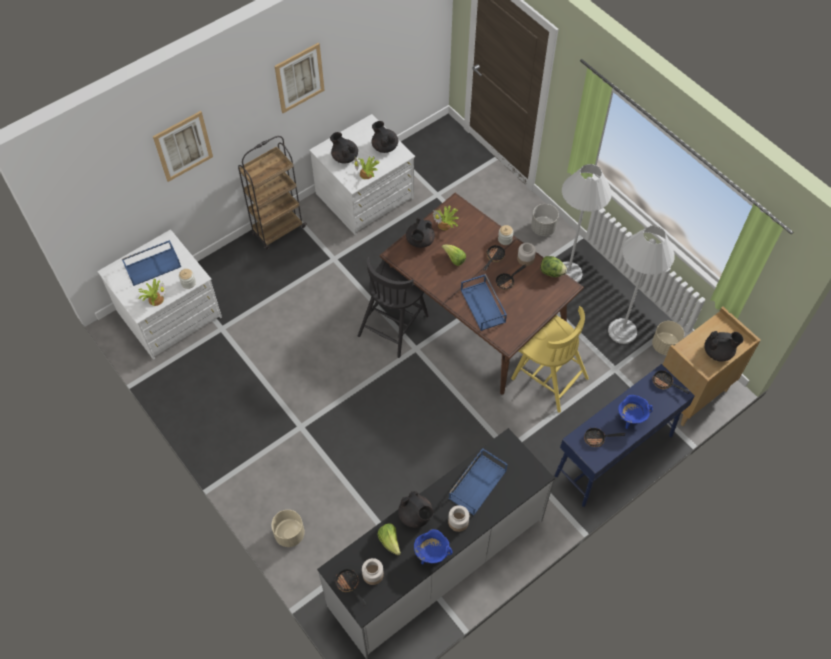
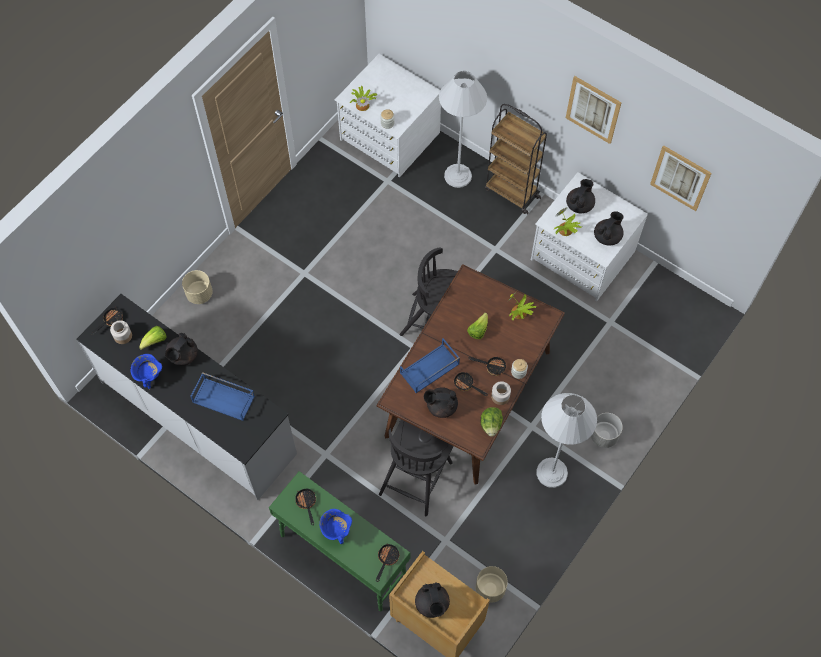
camera: 75 degrees right, 5 degrees up
blue tray [122,240,181,286] -> none
picture [153,111,213,182] -> picture moved to [650,145,712,211]
black teapot [406,217,435,248] -> black teapot moved to [424,387,458,418]
jar [448,505,469,532] -> none
yellow chair [511,306,589,413] -> black chair [379,419,453,516]
blue console table [555,364,695,507] -> green console table [269,471,410,611]
white floor lamp [608,226,675,344] -> white floor lamp moved to [439,71,487,188]

